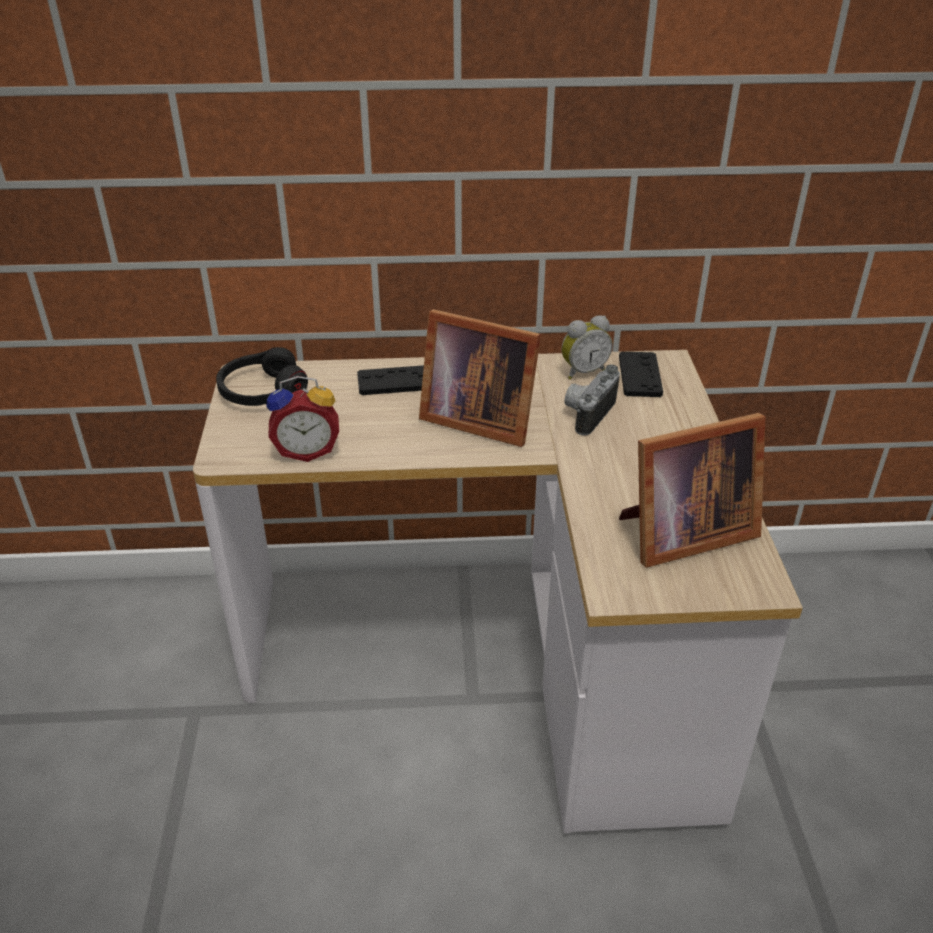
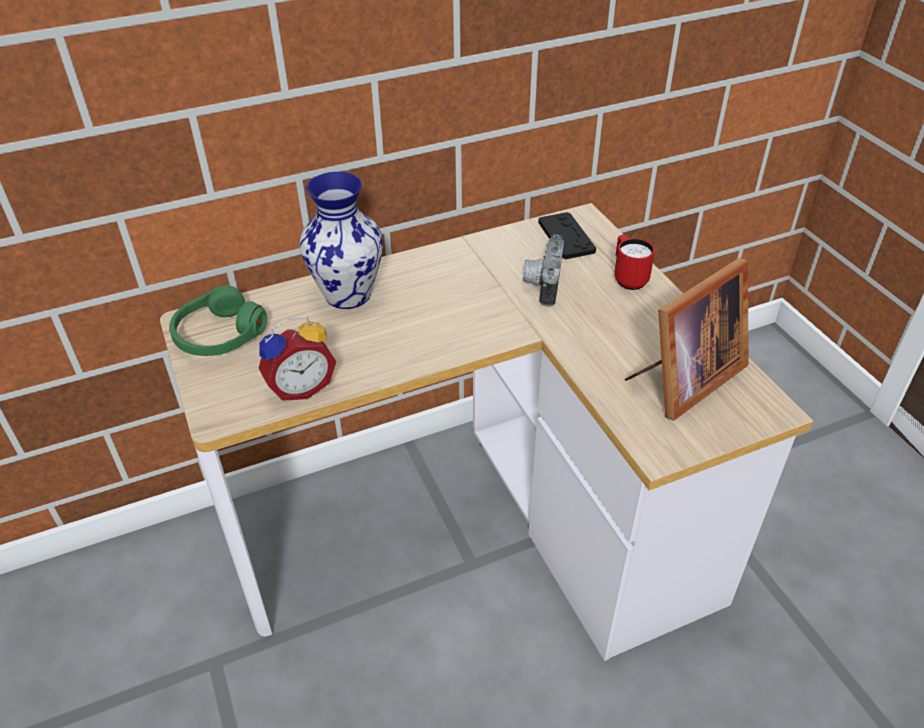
camera: 20 degrees left, 5 degrees up
black headphones [216,347,308,406] -> green headphones [169,285,267,356]
black game controller [357,365,424,395] -> vase [299,172,383,309]
picture frame [419,309,541,447] -> none
alarm clock [561,315,612,380] -> none
none -> red mug [614,234,655,290]

